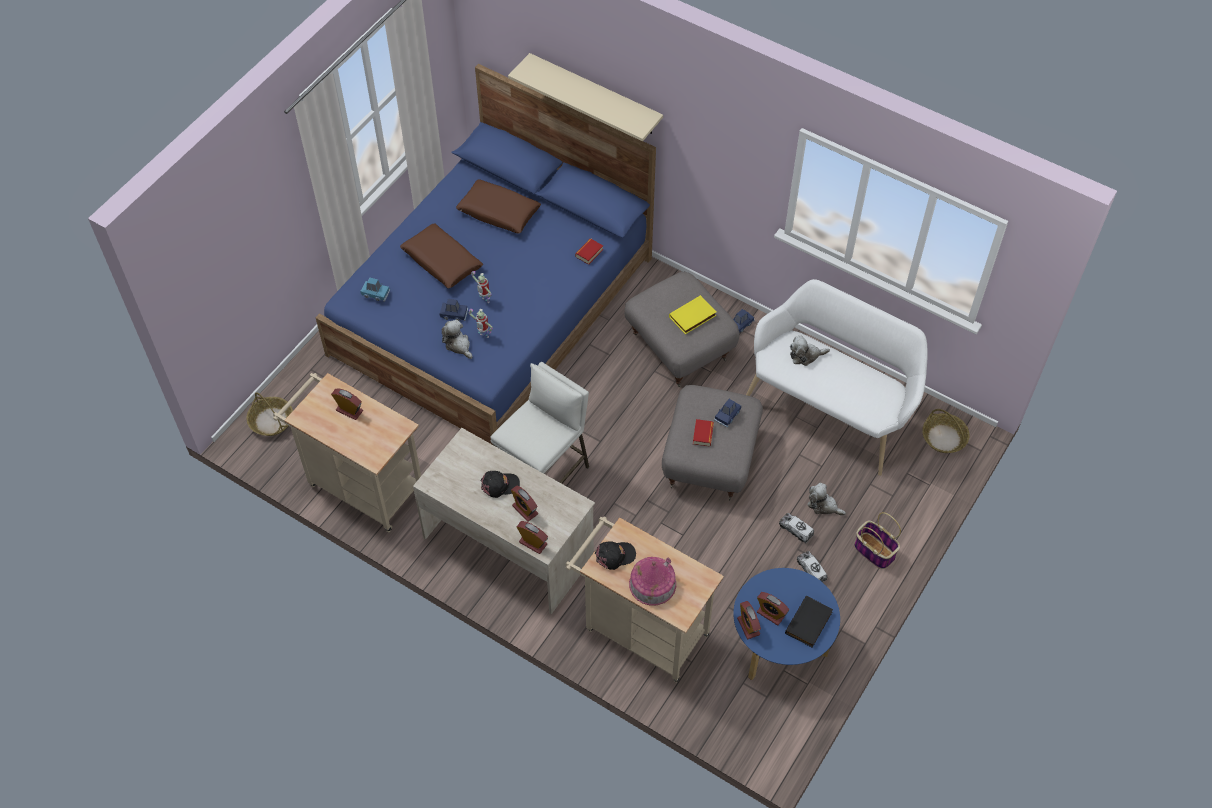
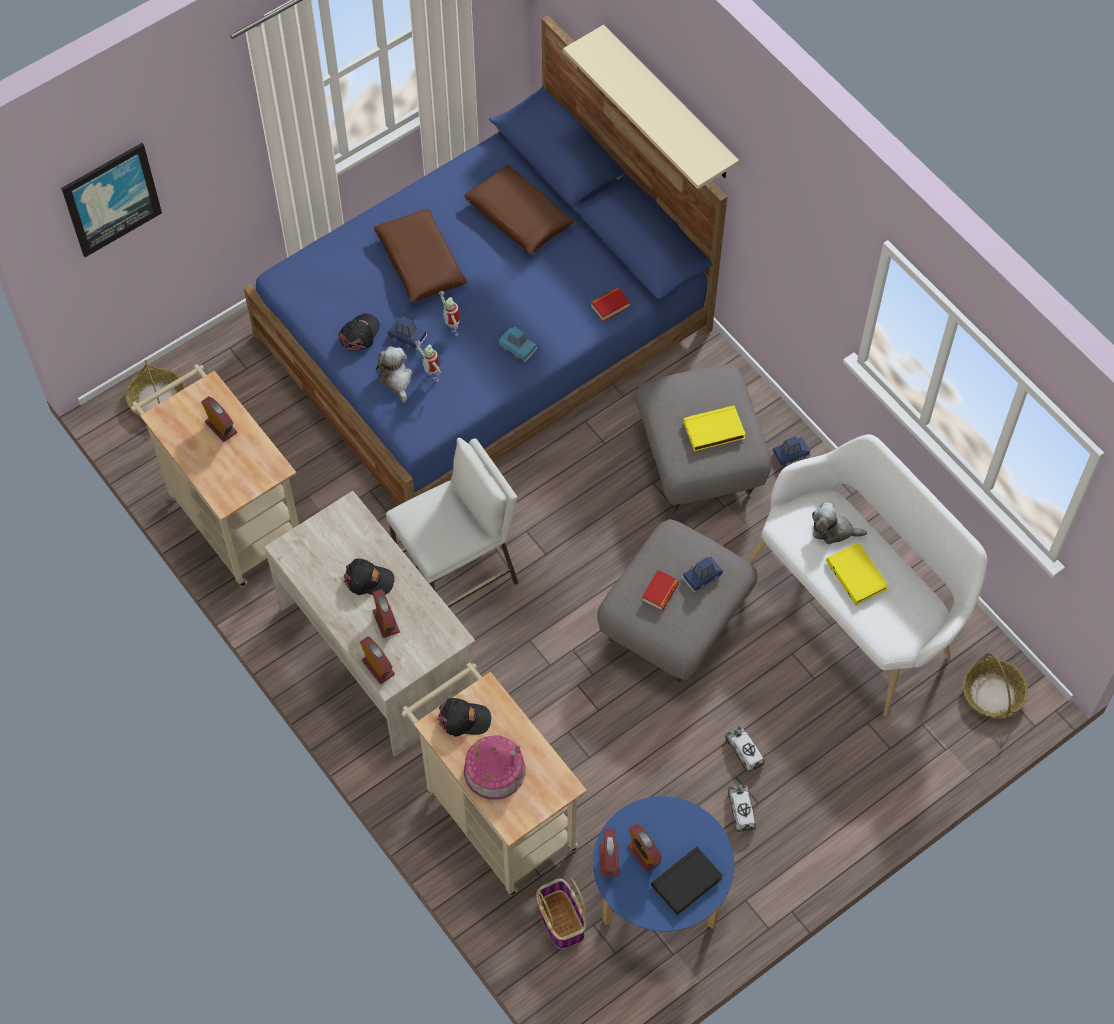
camera: 20 degrees right, 5 degrees up
blue toy car [360,277,390,302] -> blue toy car moved to [498,326,537,363]
plush toy [807,483,846,516] -> none
basket [854,512,901,569] -> basket moved to [536,877,586,949]
none -> picture [61,143,162,257]
none -> black cap [338,314,380,352]
none -> yellow book [826,542,888,605]

